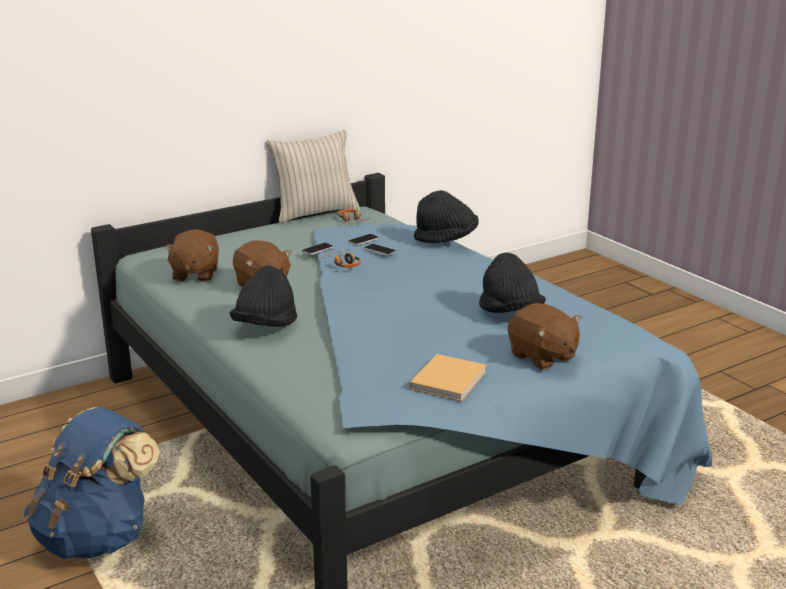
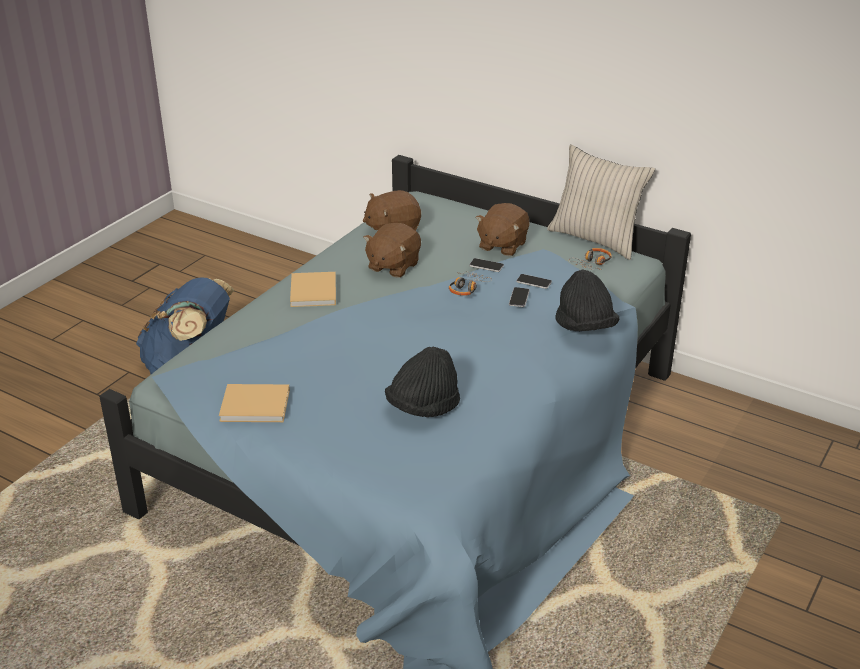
camera: 65 degrees right, 10 degrees up
black hat [230,266,297,327] -> beige book [290,272,336,307]
brown plush toy [508,303,582,370] -> brown plush toy moved to [475,203,529,256]

